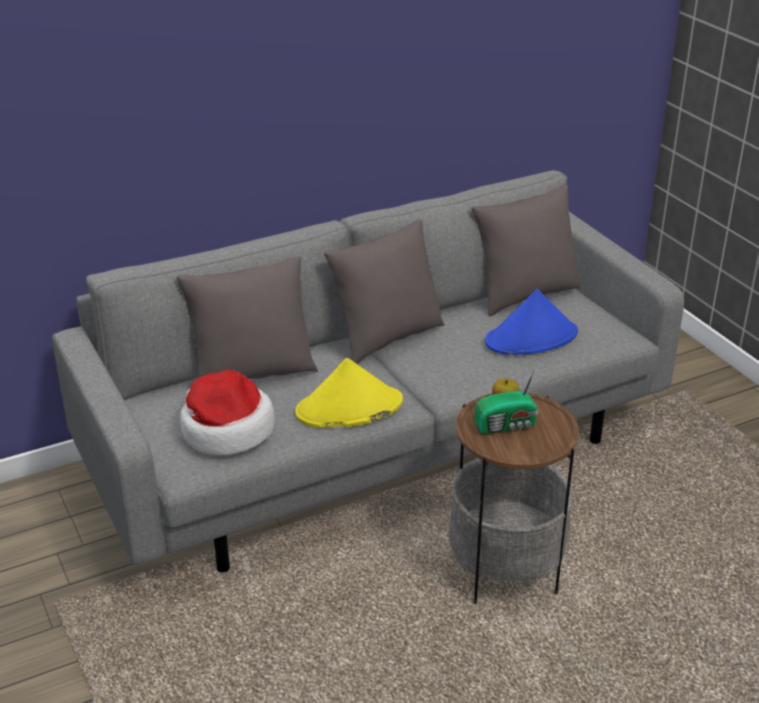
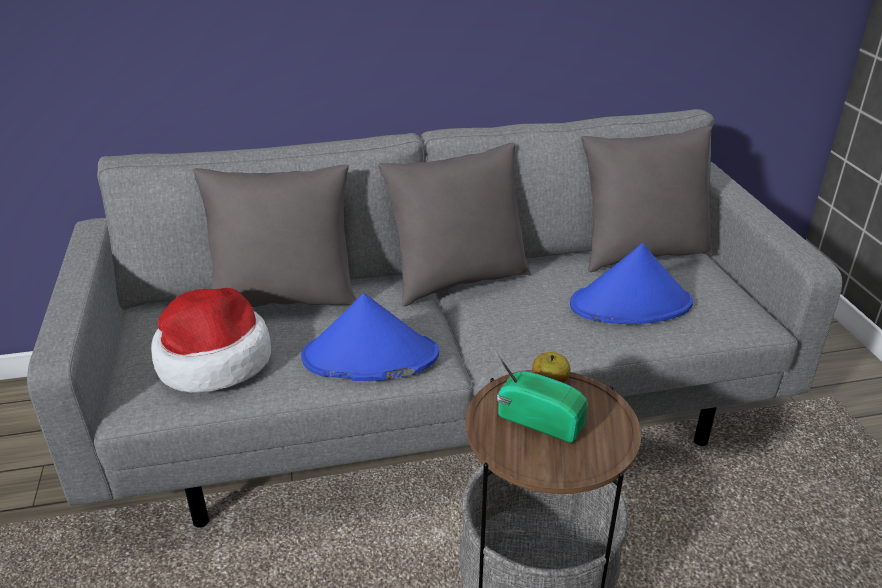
camera: 15 degrees right, 0 degrees up
yellow hat [295,358,403,428] -> blue hat [301,294,439,381]
radio [475,365,538,434] -> radio turned 150 degrees counterclockwise [494,349,588,443]

